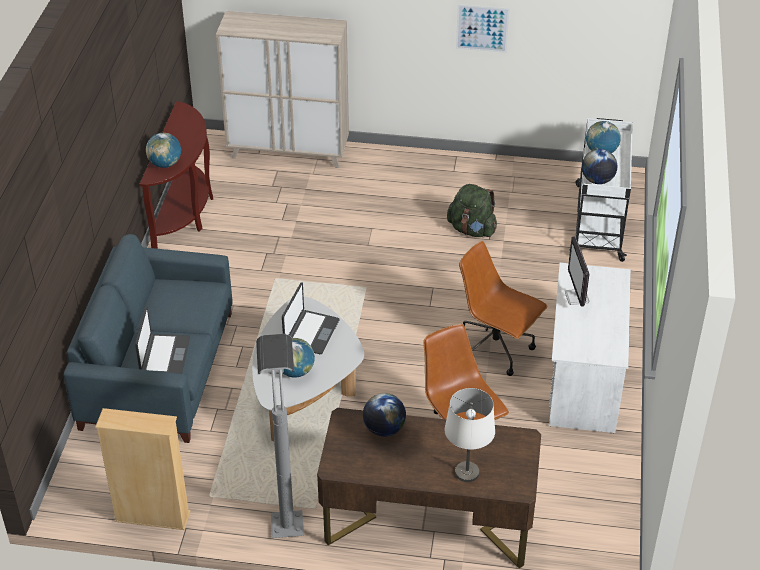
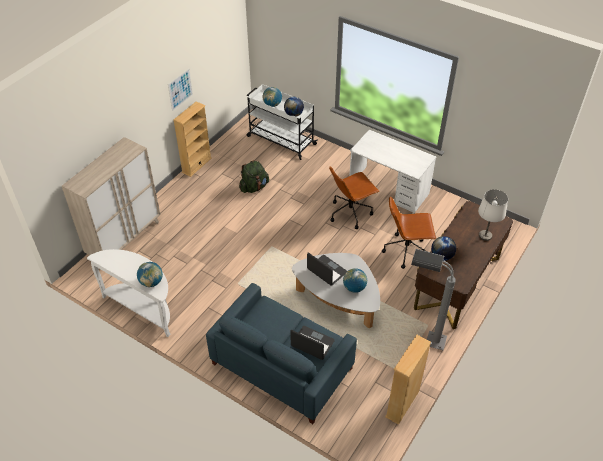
camera: 65 degrees left, 5 degrees up
brown console table [140,101,213,249] -> white console table [87,249,171,337]
monitor [565,236,590,307] -> none
none -> beige bookcase [173,101,212,177]

